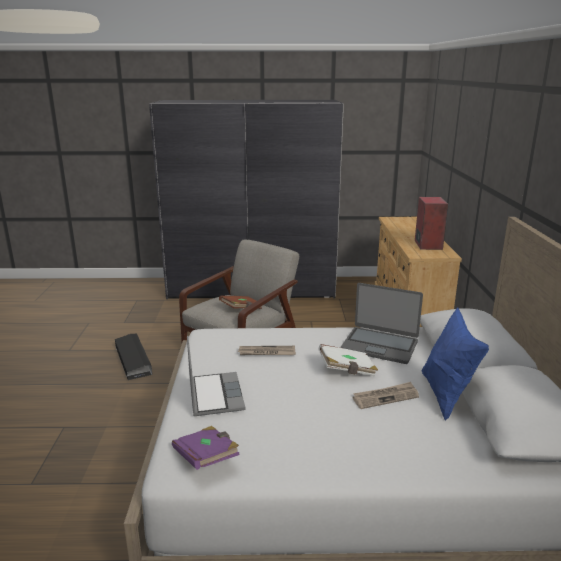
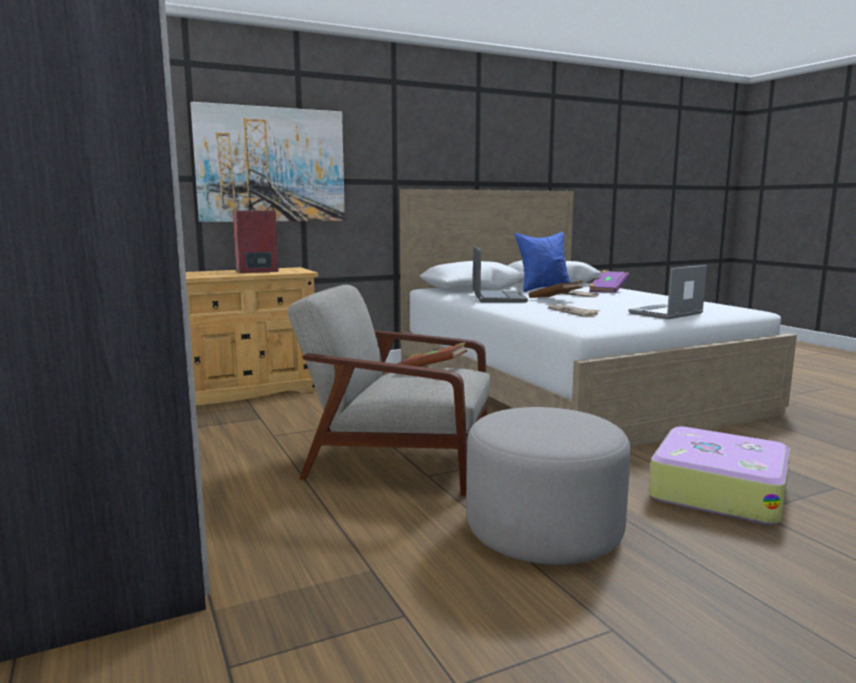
camera: 115 degrees left, 10 degrees down
black storage box [115,334,153,380] -> grey ottoman [466,407,631,565]
purple book [172,426,239,470] -> purple book moved to [588,270,630,293]
white book [318,344,378,377] -> brown book [529,281,583,298]
none -> picture [190,102,345,222]
none -> suitcase [649,427,791,525]

